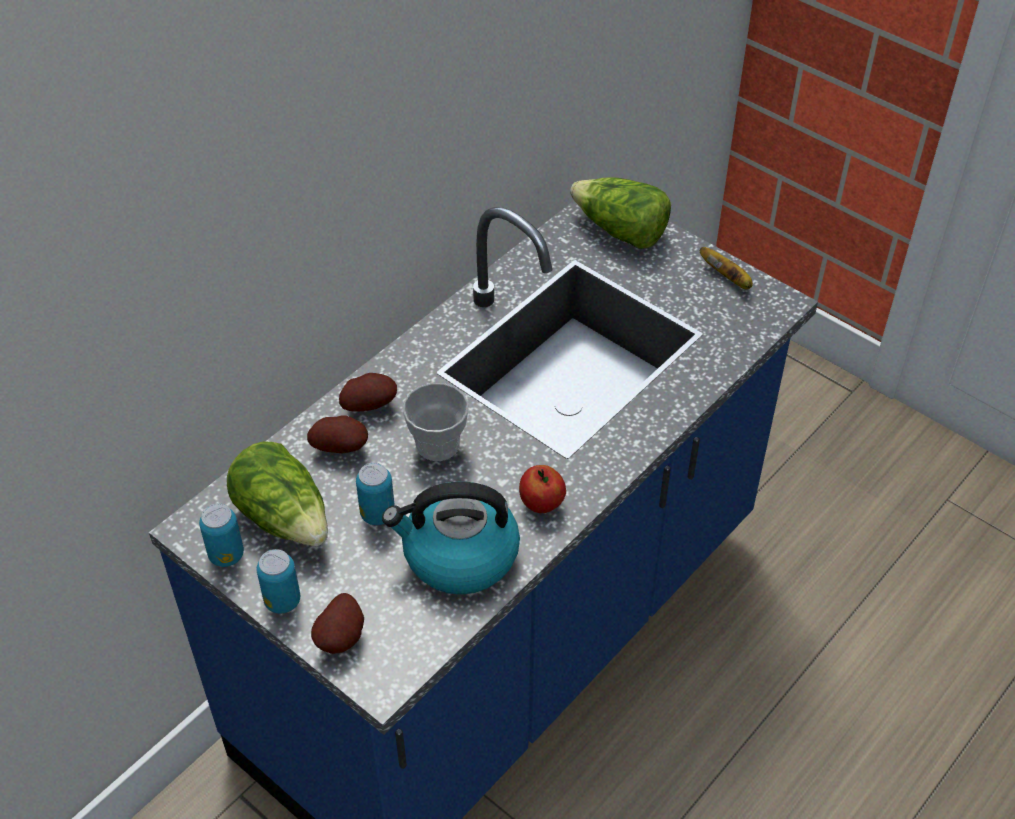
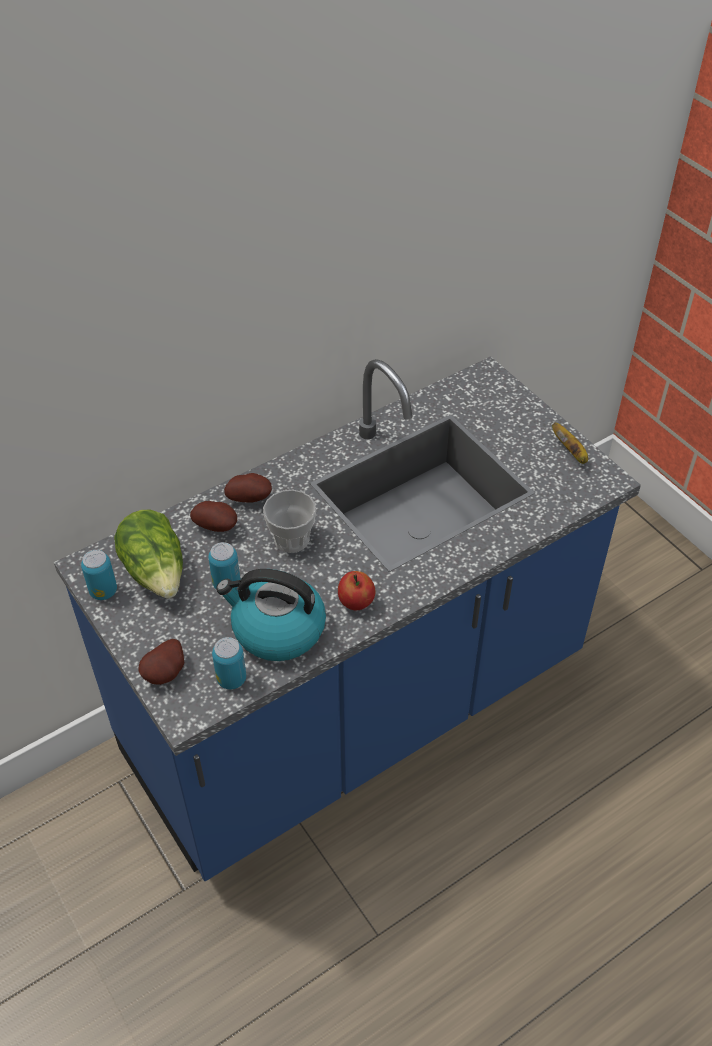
camera: 15 degrees right, 0 degrees up
can [257,549,300,614] -> can moved to [212,637,246,689]
lettuce [570,177,671,249] -> none

